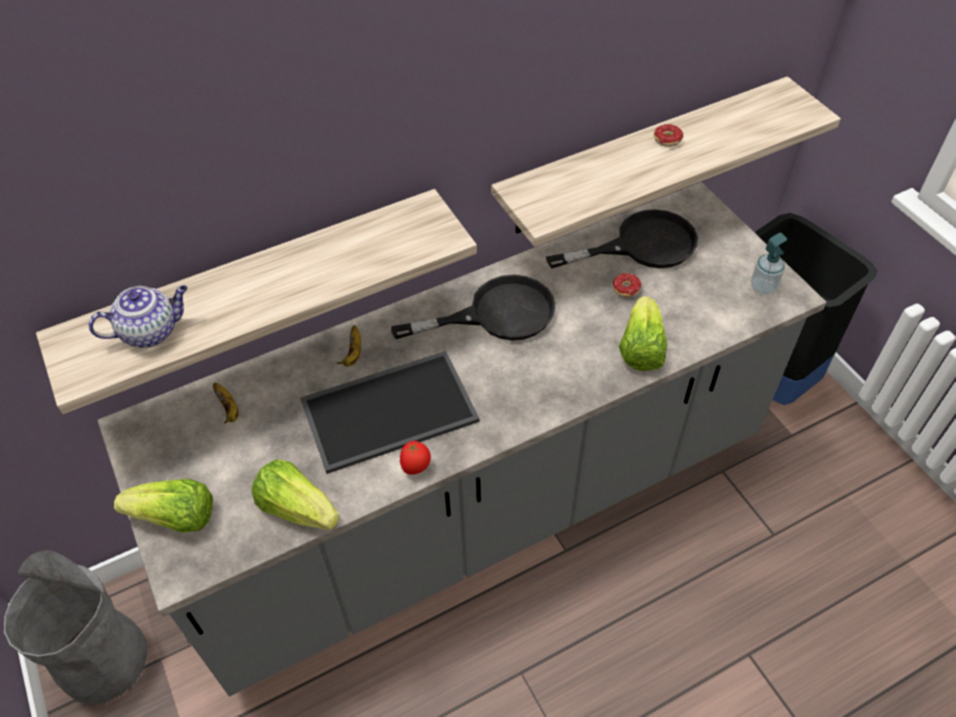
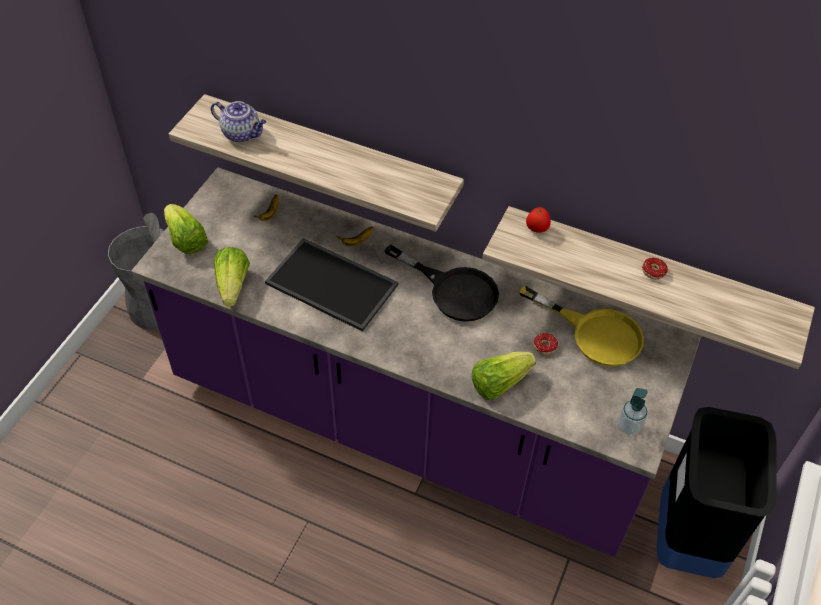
camera: 50 degrees right, 0 degrees up
grey counter [97,182,826,697] -> purple counter [131,167,701,557]
tomato [400,441,431,475] -> tomato moved to [526,207,551,233]
black frying pan [546,209,698,269] -> yellow frying pan [519,286,644,367]

